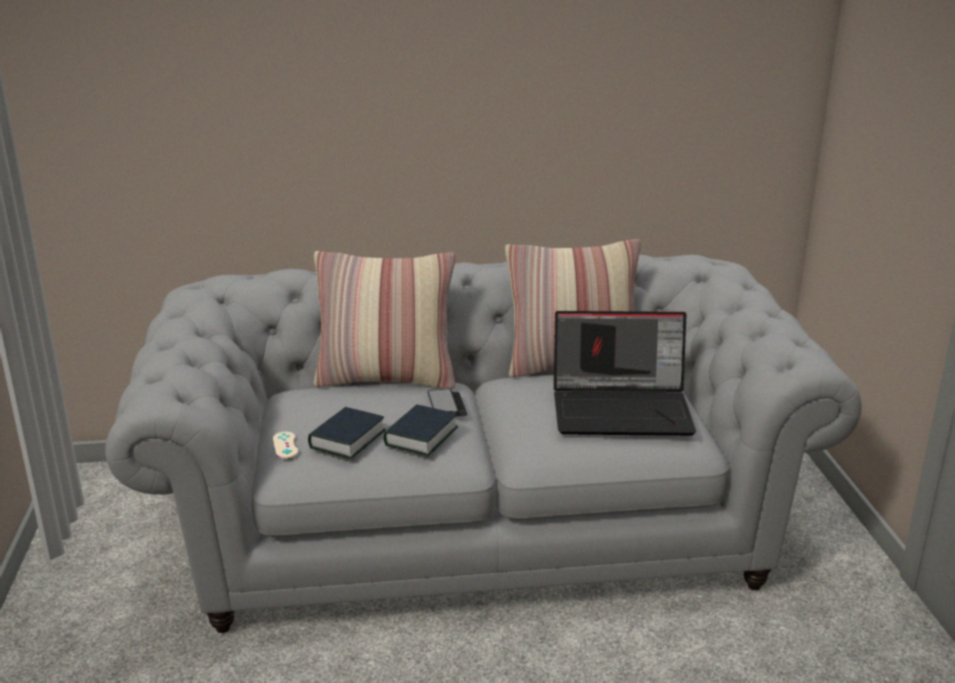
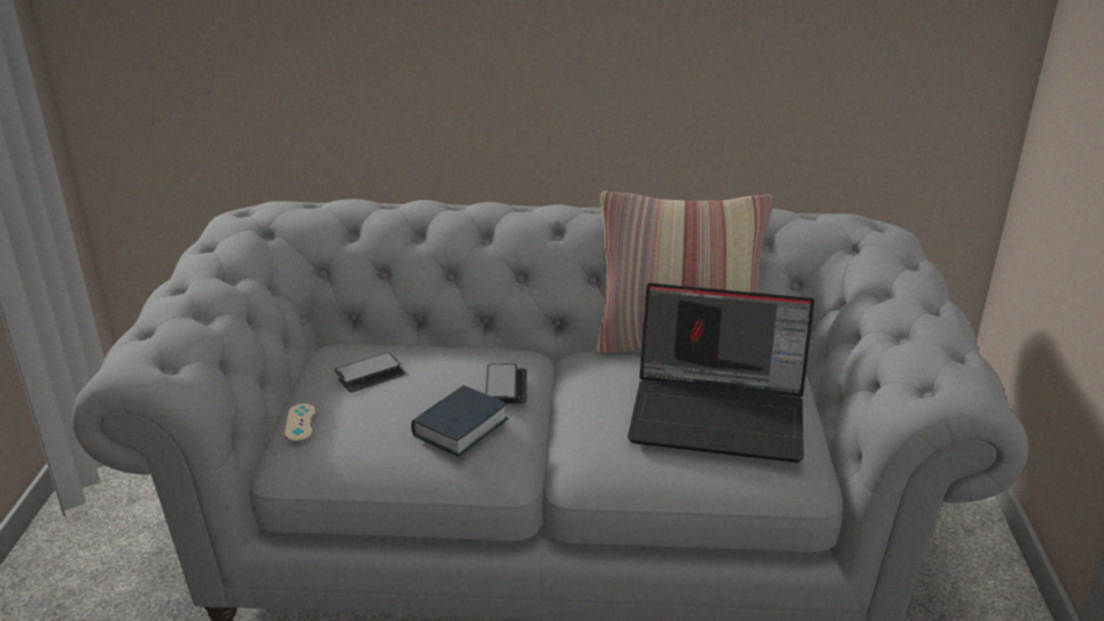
camera: 10 degrees right, 5 degrees up
book [308,407,386,459] -> none
pillow [313,251,455,389] -> none
none -> phone [335,352,405,392]

